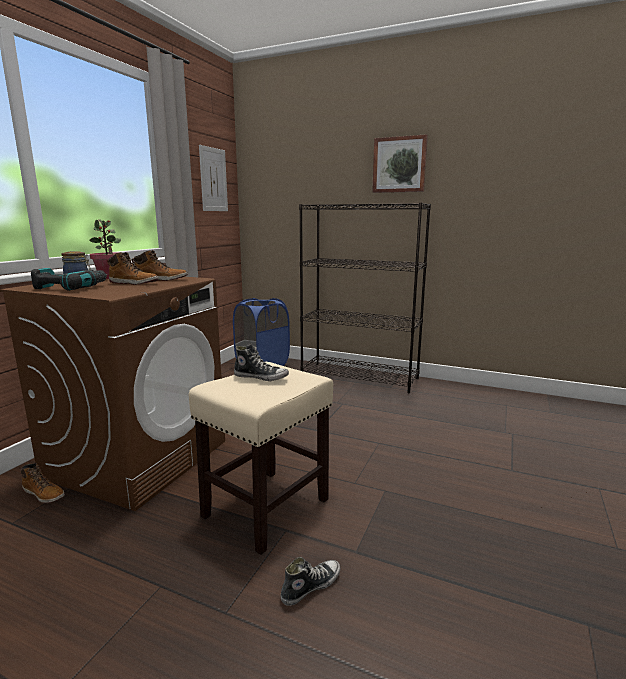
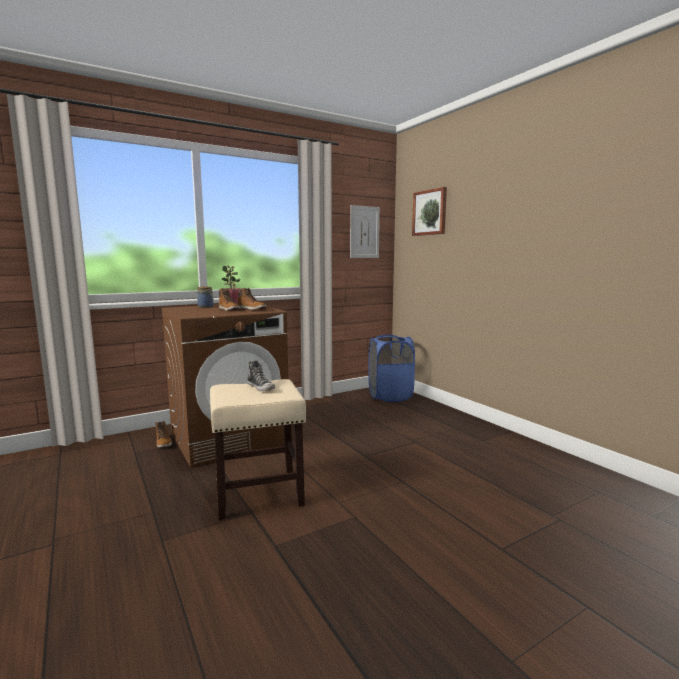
camera: 35 degrees right, 5 degrees down
power drill [31,268,107,291] -> none
shoe [280,557,341,606] -> none
black bookcase [299,202,431,393] -> none
picture [372,134,428,193] -> picture moved to [412,187,447,236]

